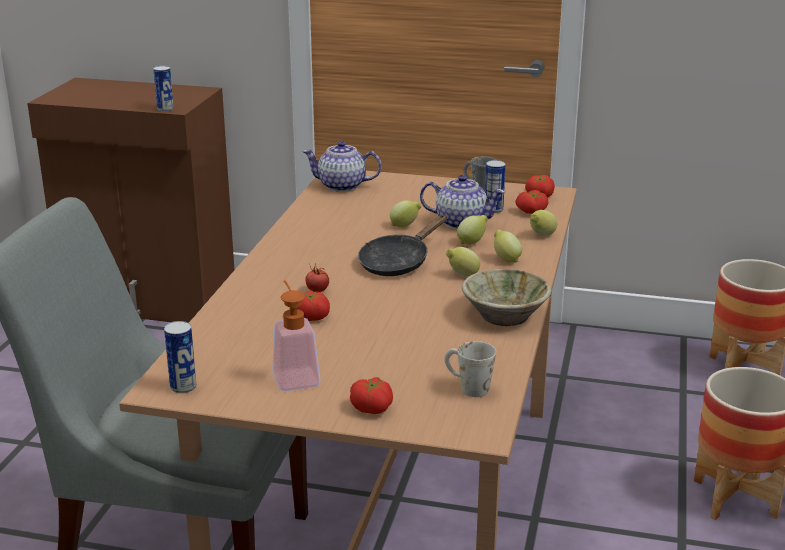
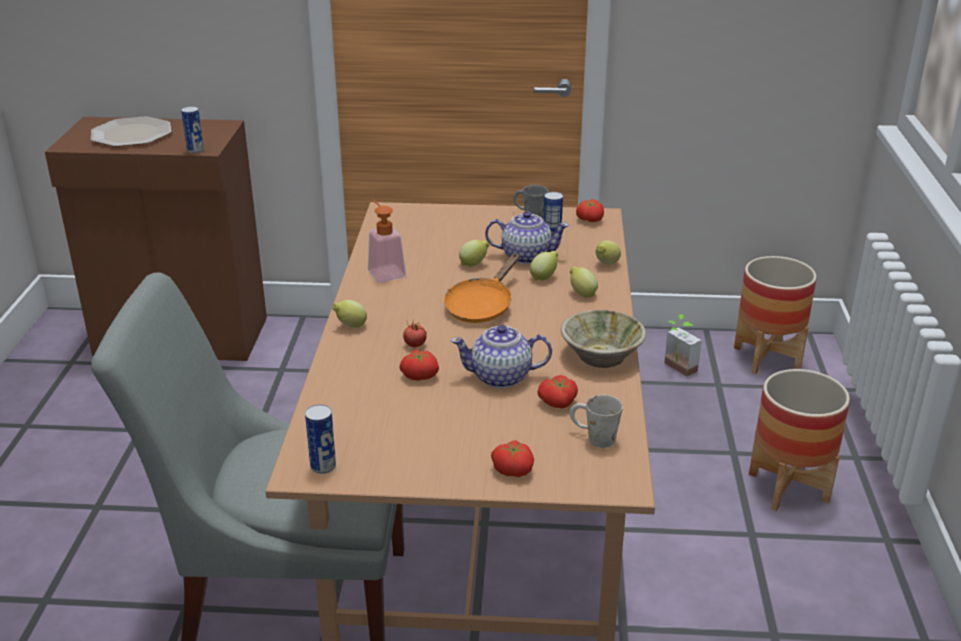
camera: 10 degrees left, 5 degrees up
soap dispenser [272,280,321,391] -> soap dispenser moved to [368,200,406,282]
teapot [302,141,382,192] -> teapot moved to [450,325,552,388]
black frying pan [358,215,447,276] -> orange frying pan [444,253,519,323]
lemon [446,247,480,276] -> lemon moved to [332,300,367,328]
tomato [515,190,549,214] -> tomato moved to [537,375,578,408]
none -> plate [91,117,171,147]
none -> potted plant [664,314,702,376]

